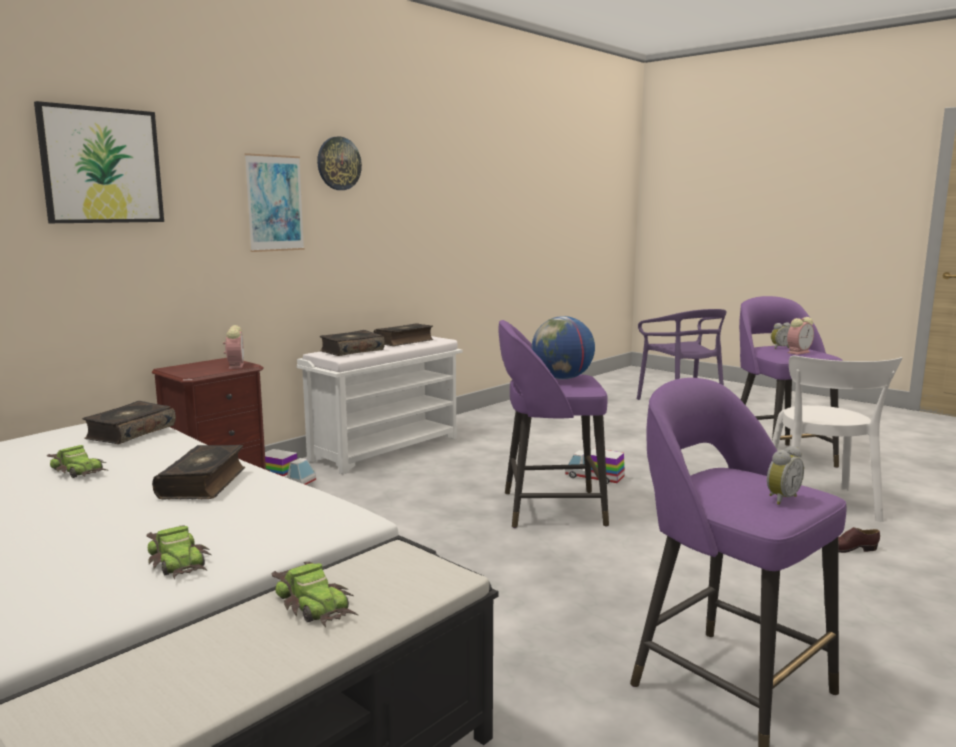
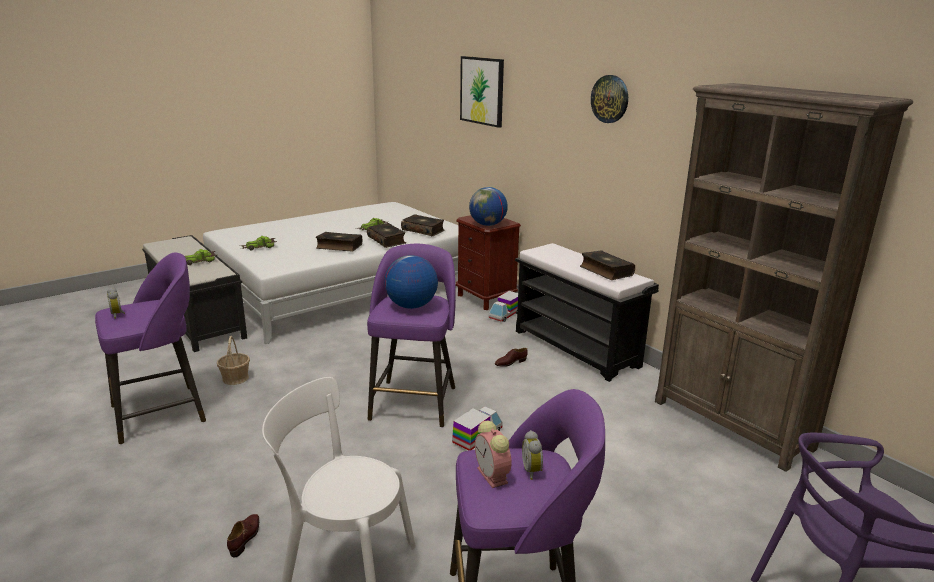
camera: 100 degrees right, 10 degrees up
alarm clock [223,325,244,369] -> globe [469,187,508,226]
picture [244,153,304,252] -> none
white bench [297,336,462,474] -> black bench [515,243,659,382]
book [320,330,385,356] -> book moved to [367,223,406,248]
none -> basket [217,336,250,385]
none -> brown shoe [495,348,528,367]
none -> brown bookcase [655,83,913,472]

